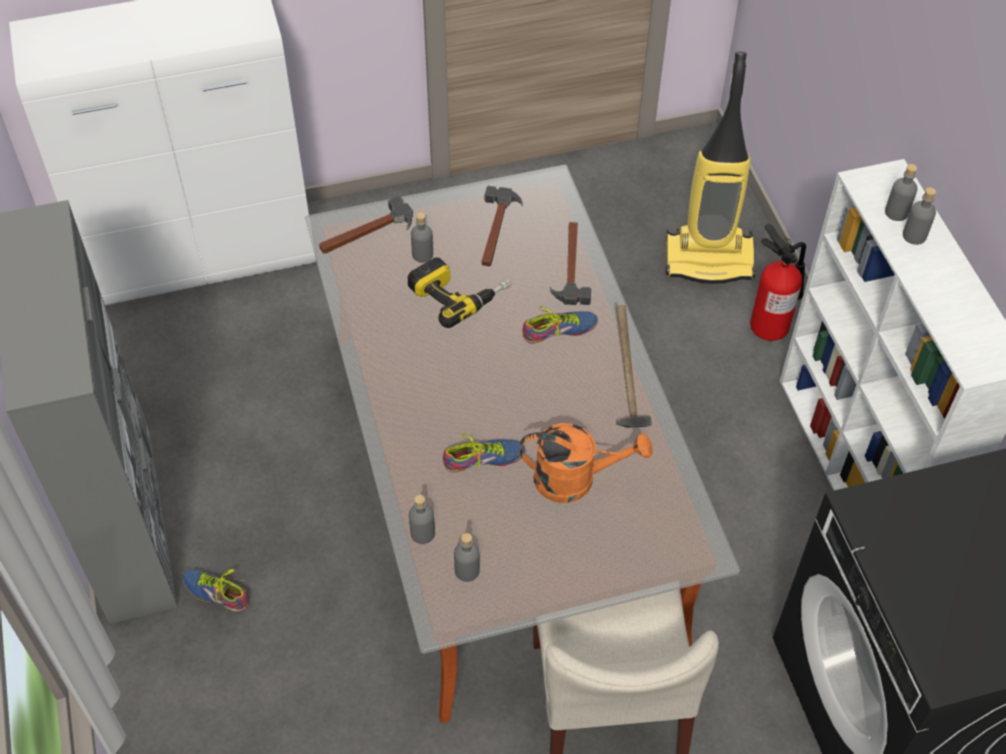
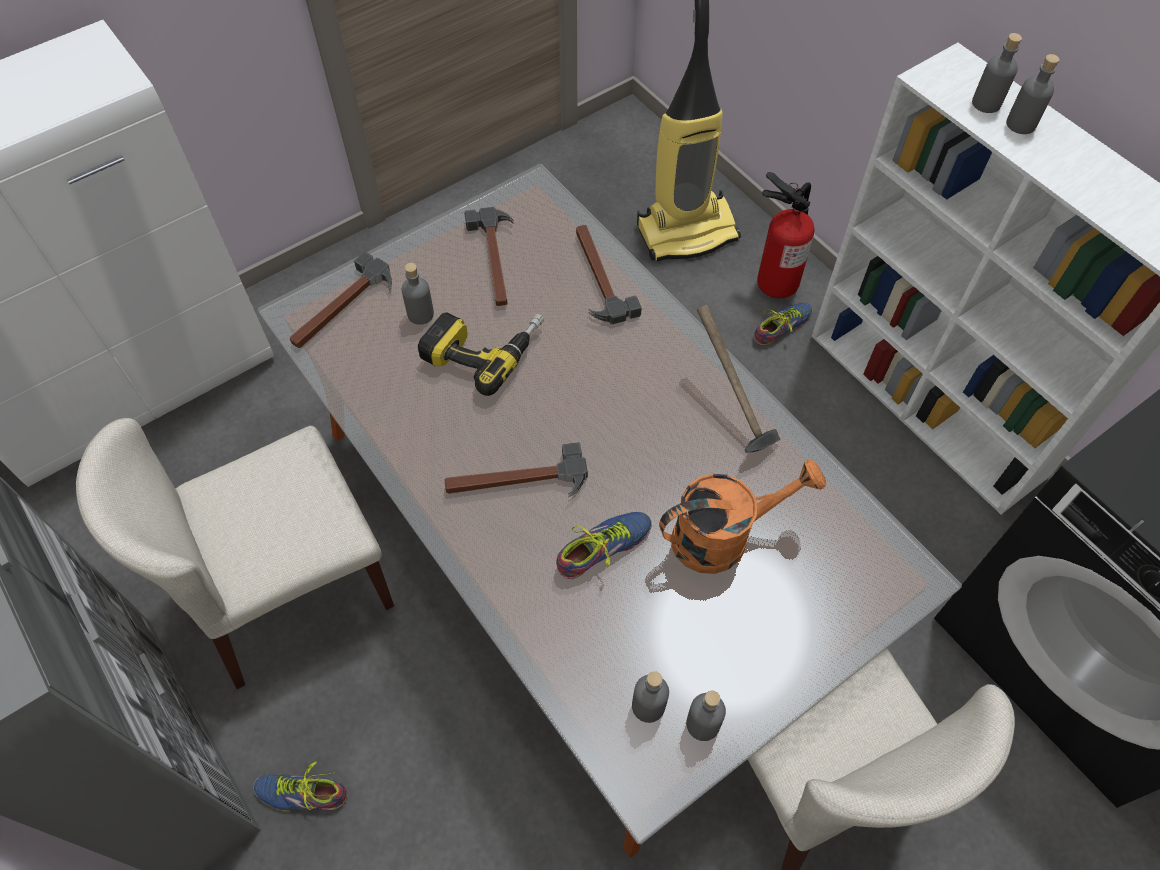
camera: 20 degrees left, 5 degrees up
grey bottle [409,495,435,544] -> grey bottle moved to [686,691,726,741]
shoe [523,306,598,344] -> shoe moved to [754,303,813,346]
none -> beige chair [76,418,394,689]
none -> hammer [445,442,588,497]

